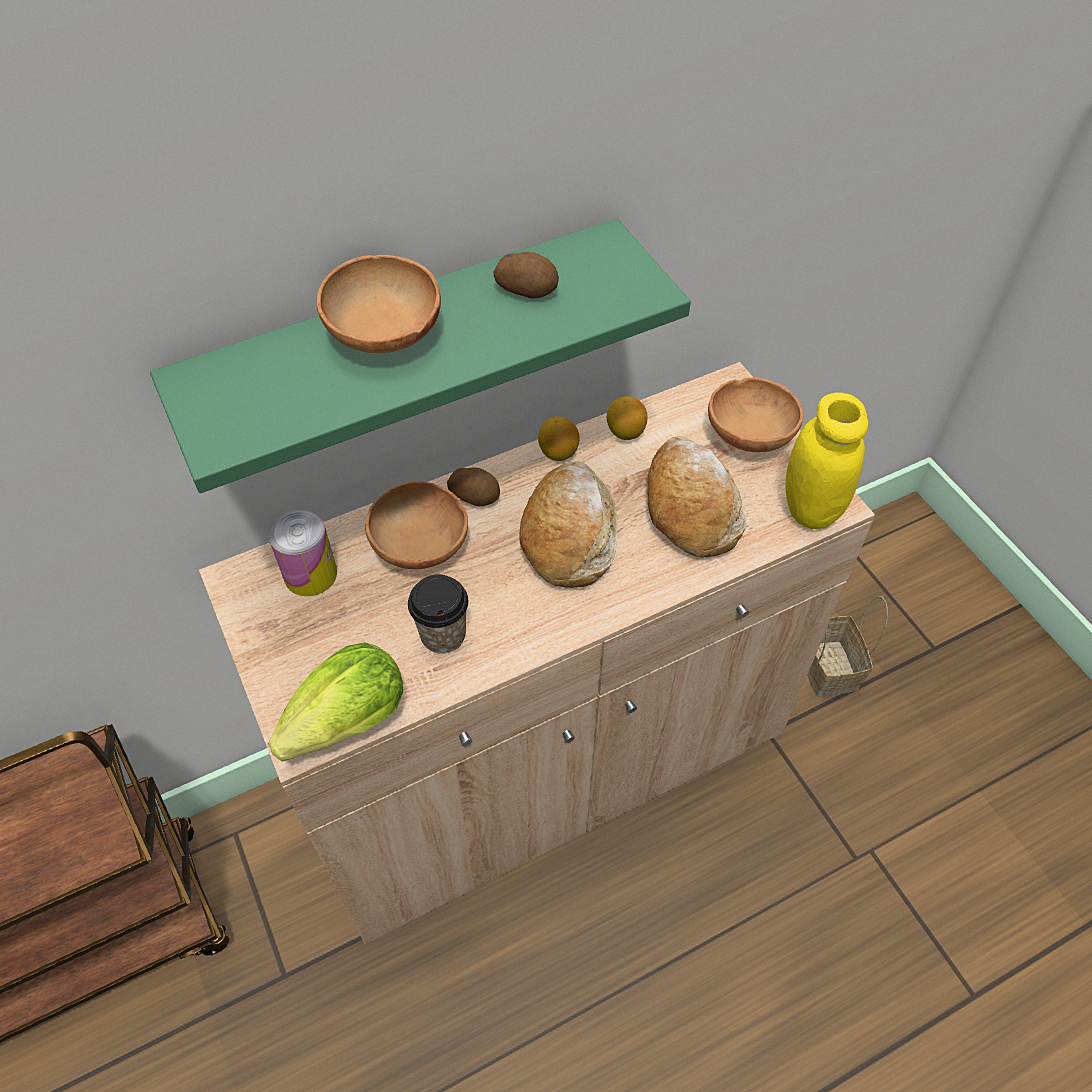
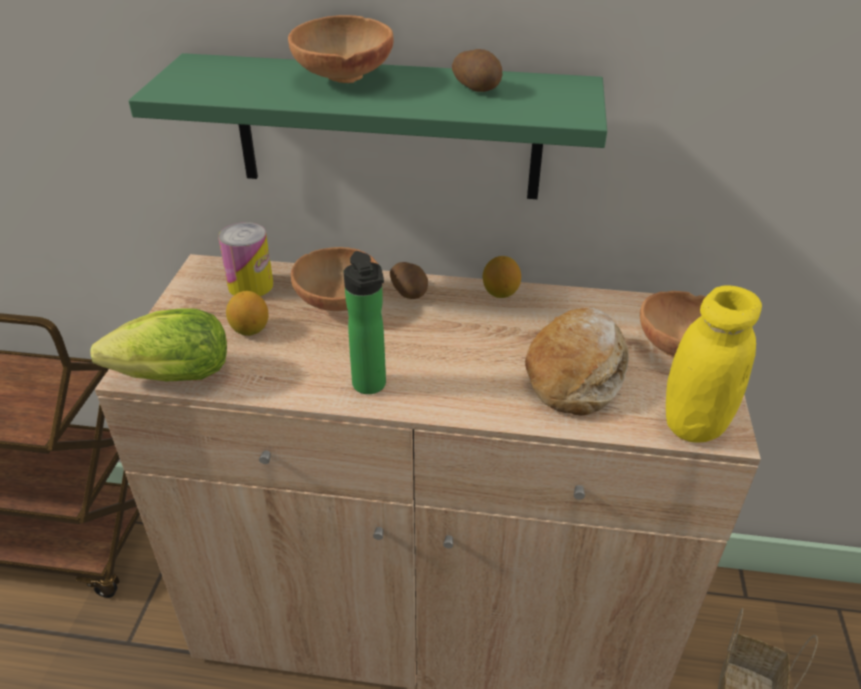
camera: 35 degrees right, 15 degrees down
cup [408,574,468,654] -> none
bread [519,462,617,588] -> none
lemon [607,396,647,440] -> lemon moved to [226,291,269,336]
none -> bottle [344,251,386,394]

